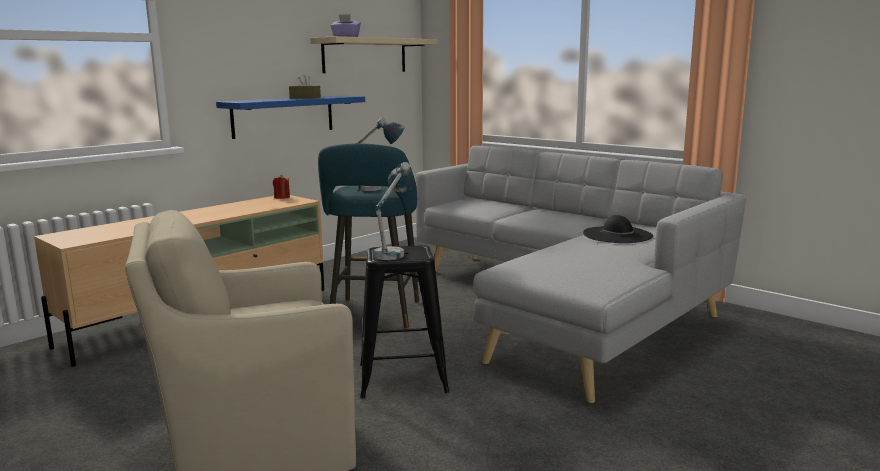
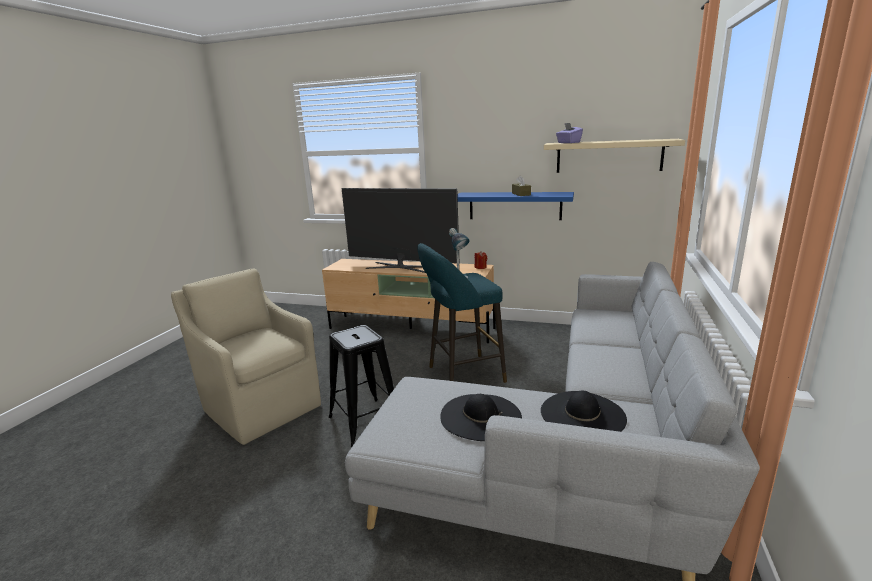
camera: 65 degrees right, 5 degrees up
table lamp [374,162,414,260] -> none
none -> television [342,188,459,273]
none -> black hat [440,394,522,441]

